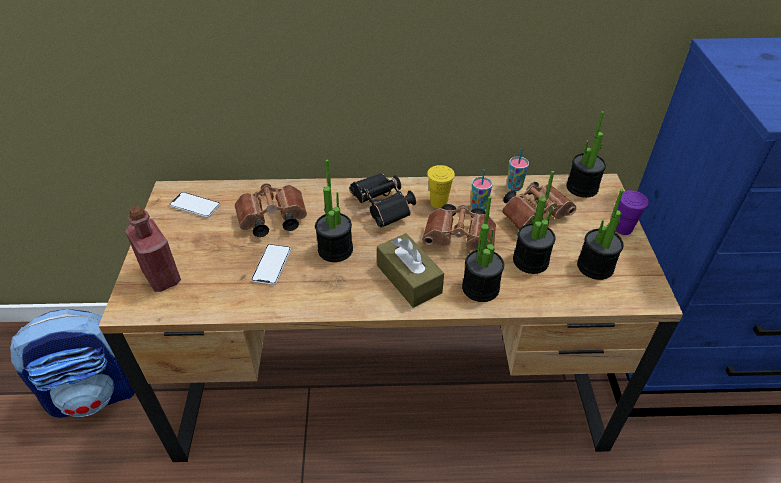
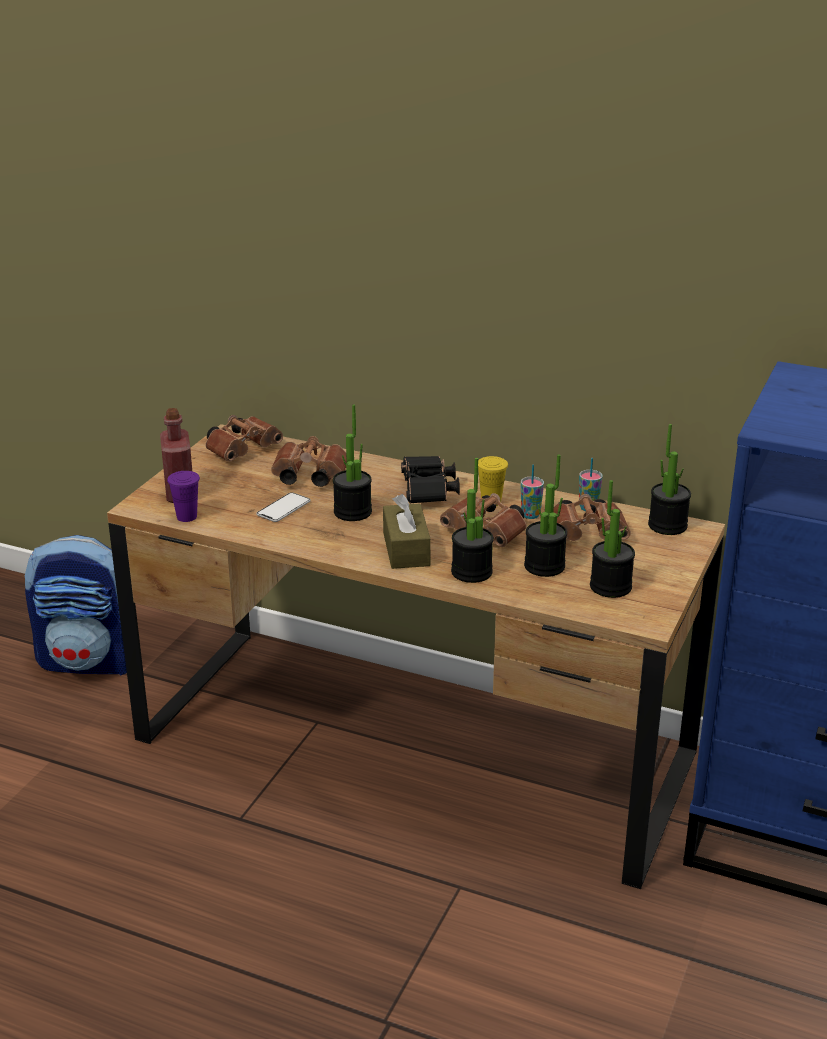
camera: 25 degrees right, 15 degrees down
phone [169,192,221,218] -> brown binoculars [205,415,283,462]
purple cup [616,190,649,235] -> purple cup moved to [167,471,200,522]

